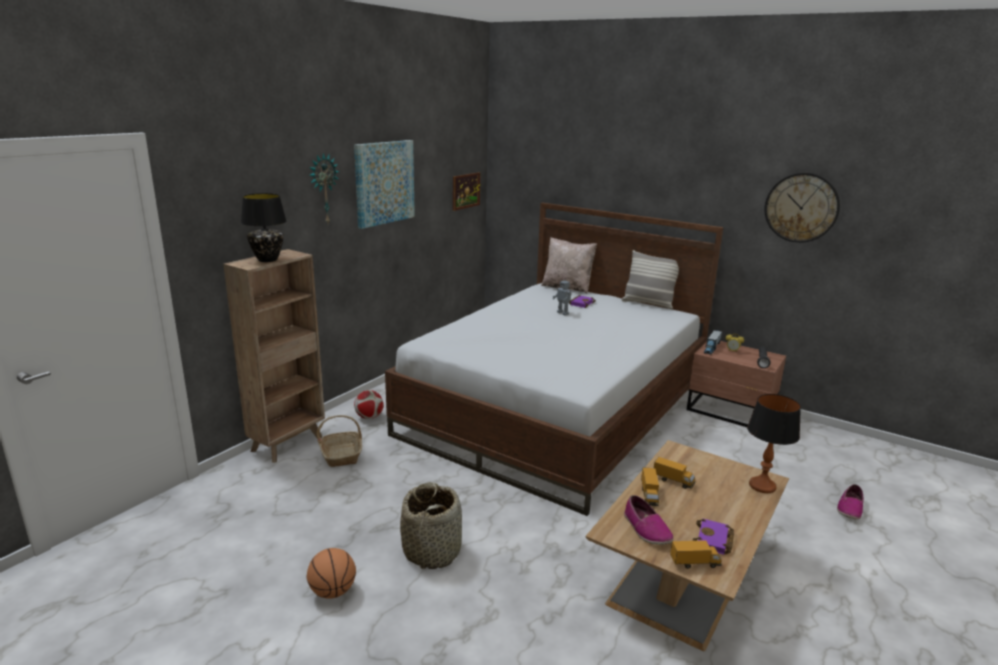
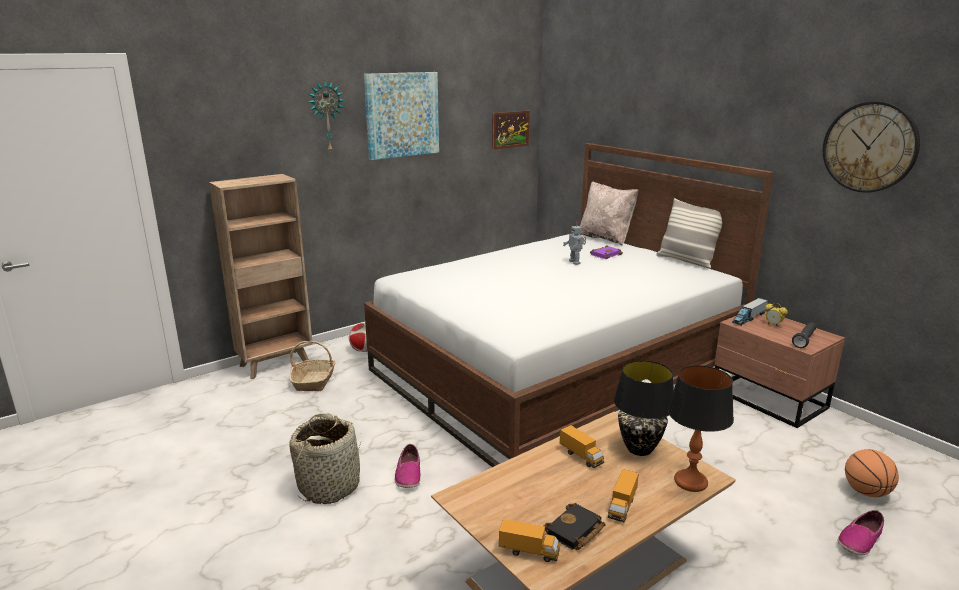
camera: 20 degrees right, 0 degrees up
black table lamp [241,193,287,262] -> black table lamp moved to [614,360,674,456]
basketball [307,548,356,599] -> basketball moved to [845,449,899,497]
shoe [624,495,673,545] -> shoe moved to [395,444,420,488]
toy truck [641,467,659,506] -> toy truck moved to [608,469,639,522]
purple book [693,519,734,555] -> black book [543,503,606,550]

